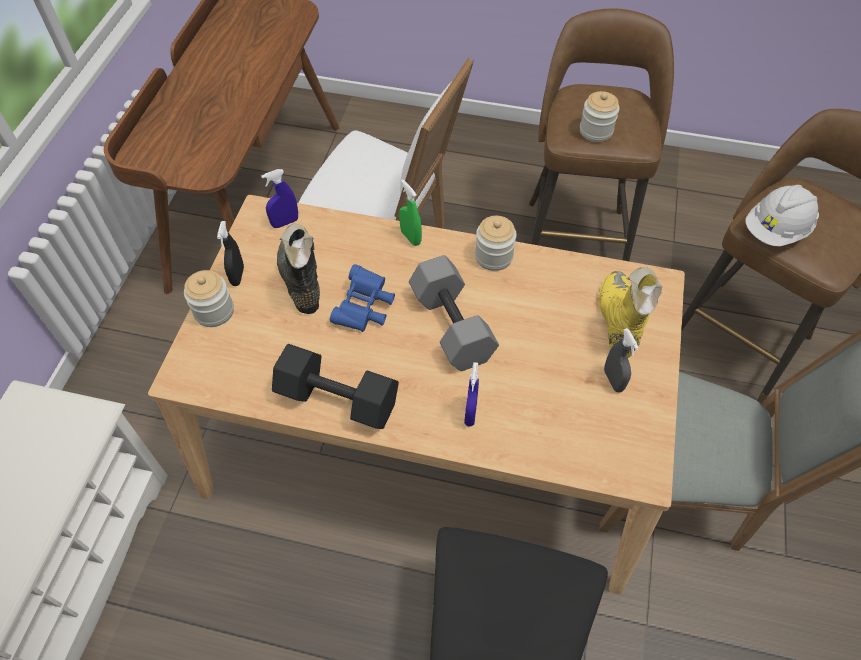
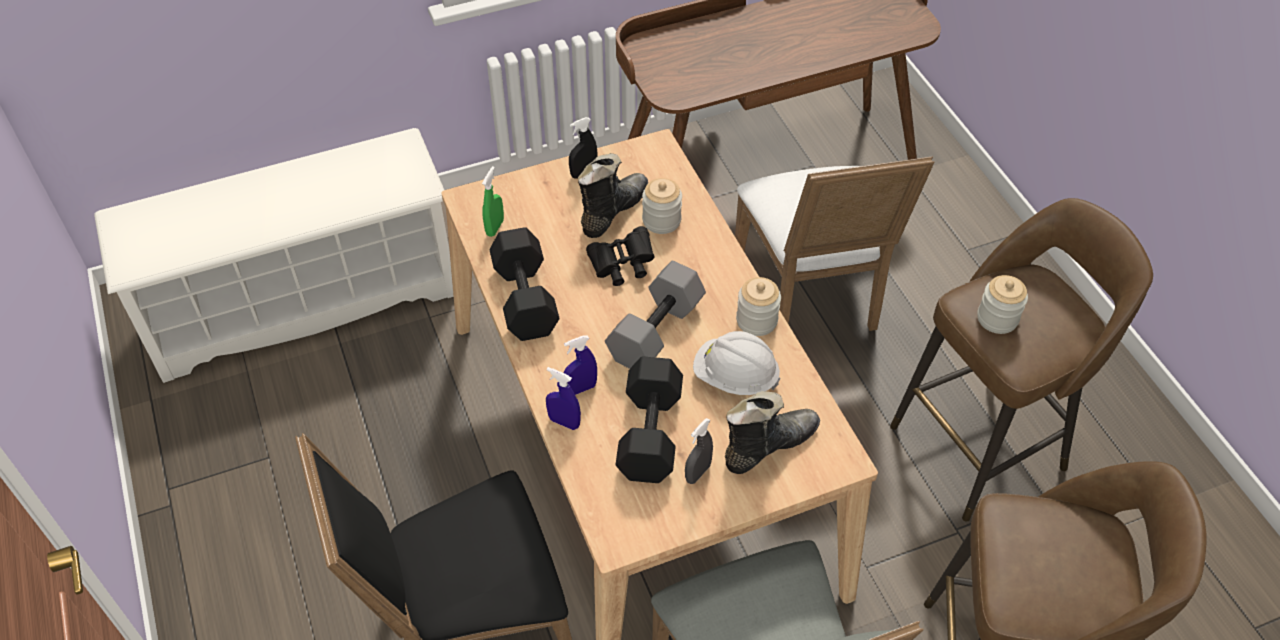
camera: 55 degrees right, 5 degrees down
jar [184,270,234,327] -> jar moved to [642,178,682,234]
blue spray bottle [261,169,298,228] -> blue spray bottle moved to [546,367,581,430]
blue binoculars [330,264,395,332] -> black binoculars [586,226,655,286]
green spray bottle [399,179,422,246] -> green spray bottle moved to [482,166,504,237]
yellow boot [599,267,662,358] -> black boot [725,391,820,474]
white hard hat [746,185,819,246] -> white hard hat moved to [693,331,781,395]
none -> black dumbbell [615,356,683,483]

